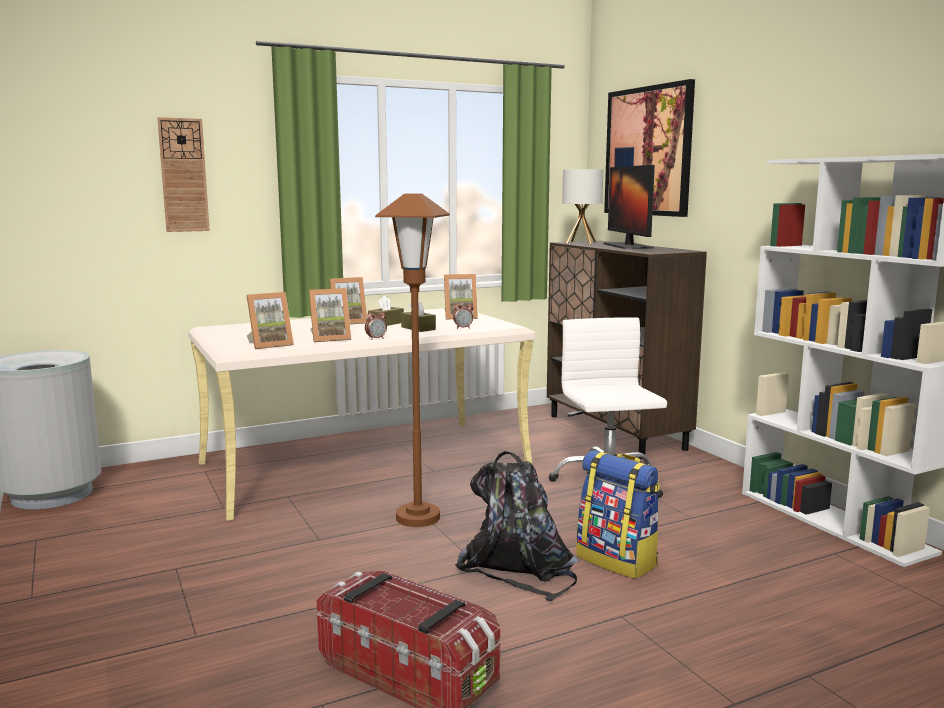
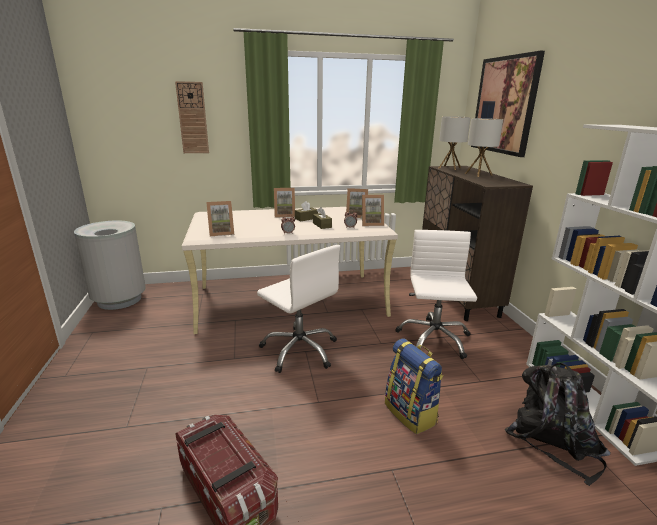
camera: 15 degrees right, 10 degrees up
picture frame [309,288,351,342] -> picture frame moved to [361,195,384,226]
brown floor lamp [375,193,450,527] -> white office chair [257,245,340,373]
black backpack [455,451,578,601] -> black backpack moved to [504,363,611,486]
monitor [604,165,655,249] -> table lamp [465,118,503,177]

